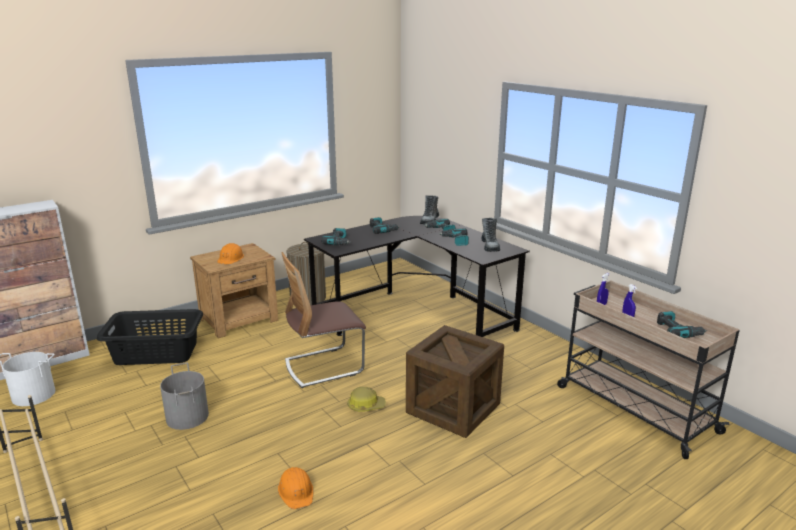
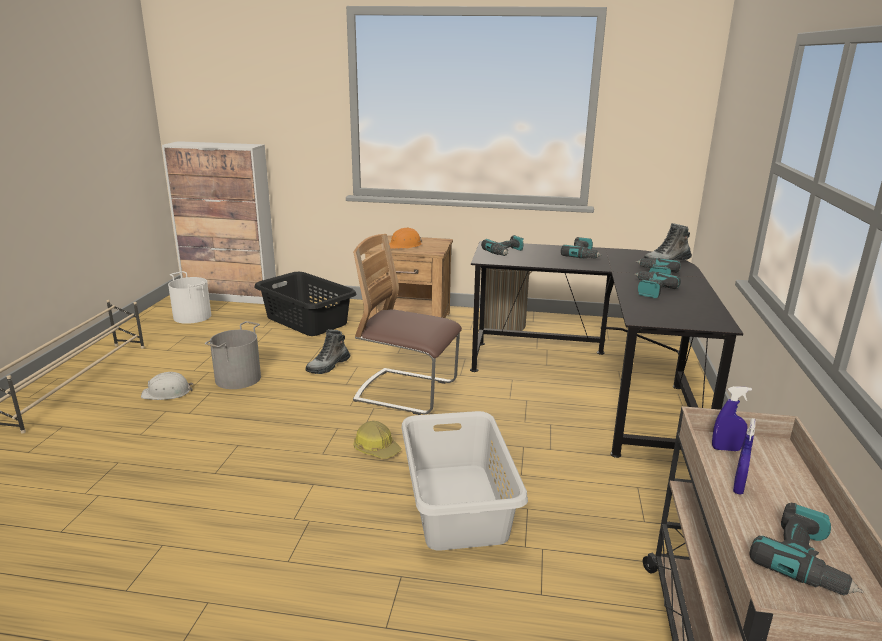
camera: 45 degrees right, 0 degrees up
orange hard hat [278,467,314,509] -> none
crate [406,325,504,438] -> grey laundry basket [401,411,528,551]
boot [481,218,500,252] -> boot moved to [306,329,350,374]
none -> white hard hat [141,372,193,400]

